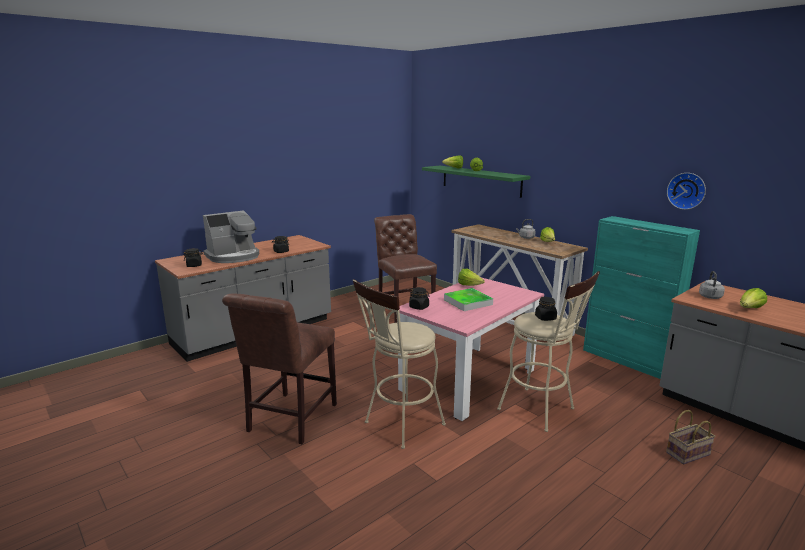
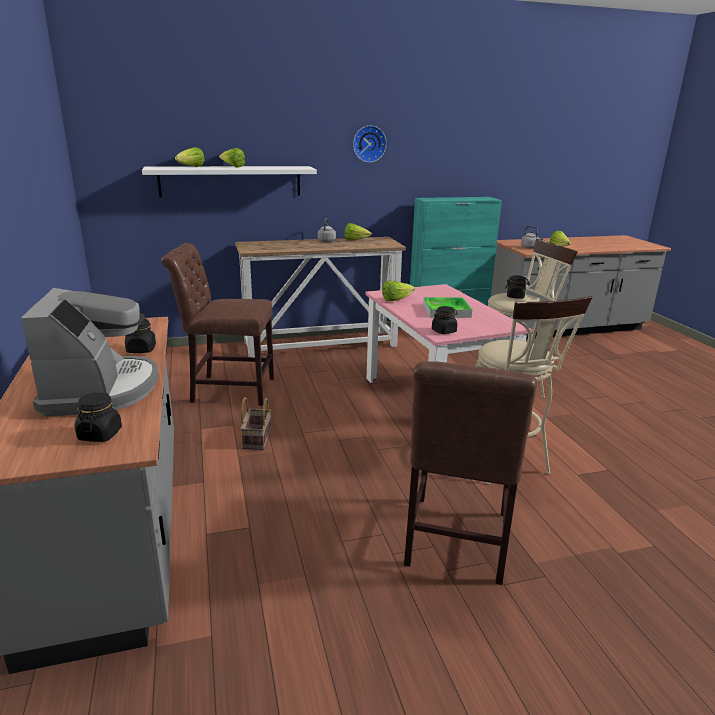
camera: 65 degrees left, 5 degrees up
brown chair [222,293,337,444] -> brown chair turned 60 degrees clockwise [404,361,537,585]
green shelf [422,165,530,198] -> white shelf [142,166,317,197]
basket [666,410,715,464] -> basket moved to [240,397,271,450]
wall clock [667,173,706,210] -> wall clock moved to [353,125,387,163]

